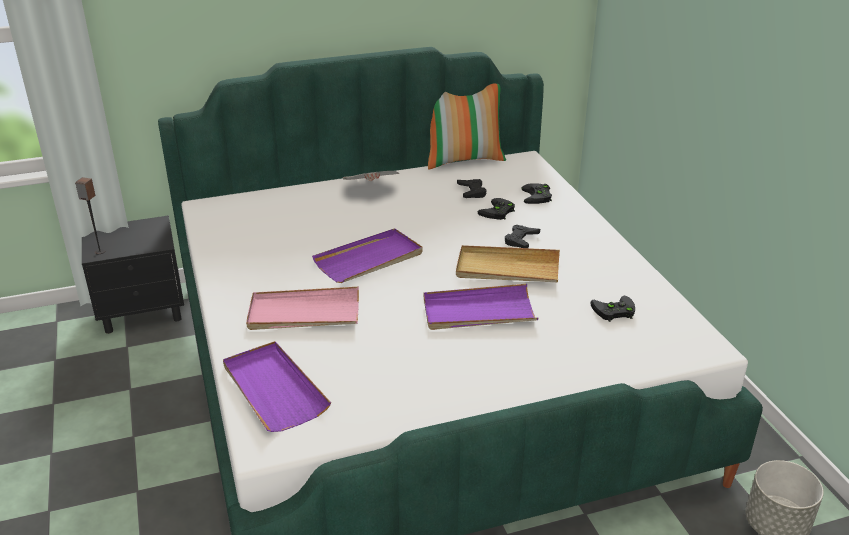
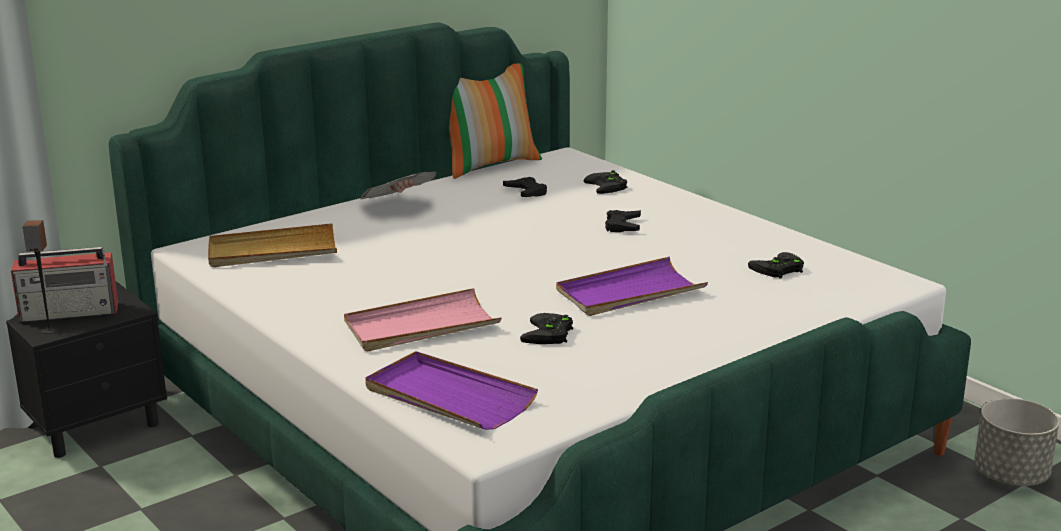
camera: 20 degrees left, 10 degrees down
purple tray [312,228,423,283] -> none
beige tray [456,245,560,282] -> beige tray moved to [208,223,337,267]
black game controller [478,198,515,220] -> black game controller moved to [520,313,573,344]
none -> radio [11,247,118,322]

